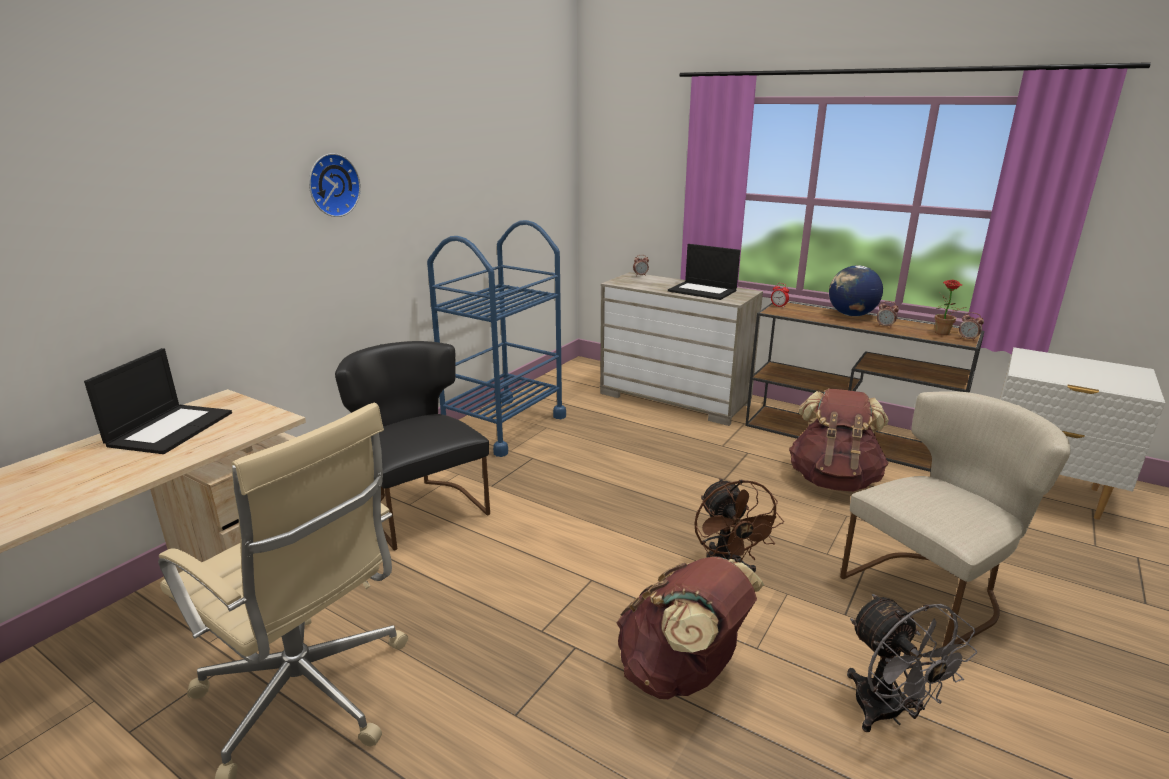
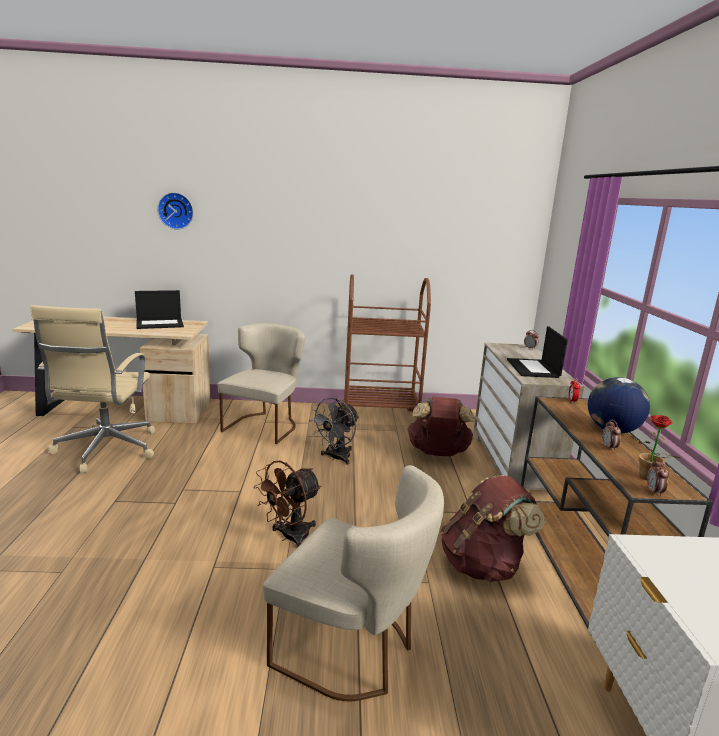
camera: 55 degrees right, 5 degrees down
wall clock [309,153,361,217] -> wall clock moved to [157,192,194,229]
black chair [335,341,490,551] -> beige chair [218,323,305,444]
blue cart [427,220,566,457] -> brown cart [341,274,431,428]
brown backpack [617,556,764,699] -> brown backpack moved to [407,397,475,456]
grey fan [847,594,977,732] -> grey fan moved to [310,398,359,465]

